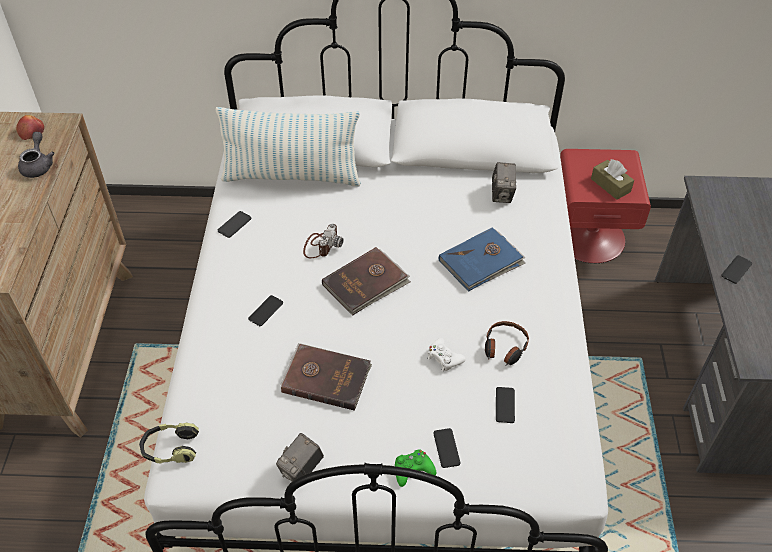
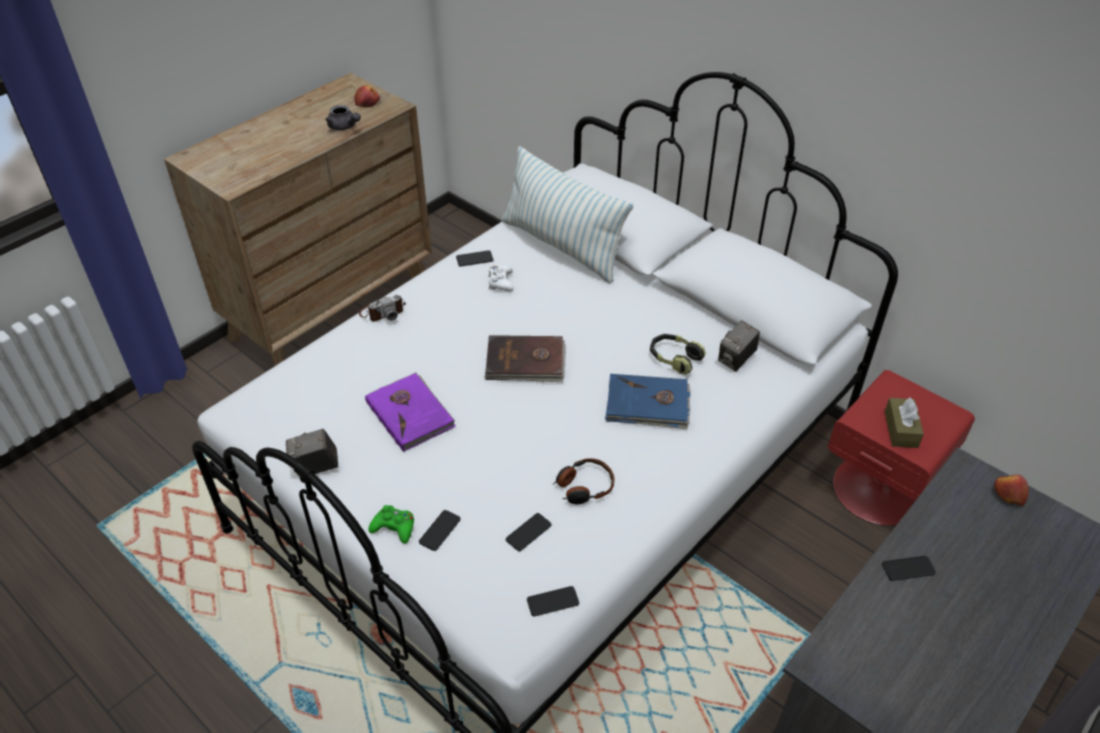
camera: 40 degrees right, 5 degrees down
grey teapot [18,132,55,178] -> grey teapot turned 90 degrees clockwise [325,105,361,130]
headphones [139,423,199,464] -> headphones moved to [650,334,706,375]
phone [248,295,283,326] -> phone moved to [527,586,579,616]
brown book [281,343,372,411] -> purple book [365,372,456,452]
camera [303,224,344,258] -> camera moved to [359,294,406,321]
white game controller [427,338,466,371] -> white game controller moved to [488,266,514,291]
none -> apple [994,474,1029,506]

